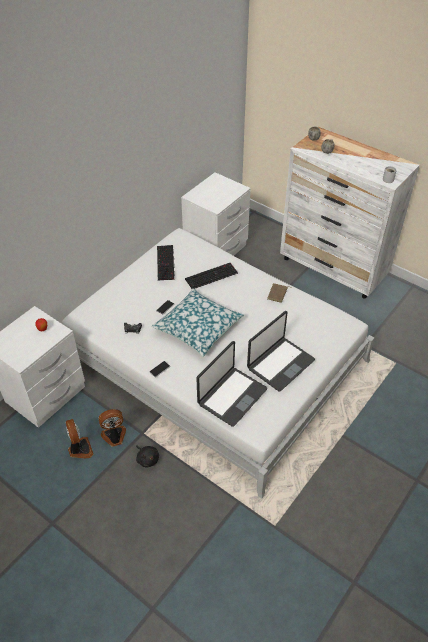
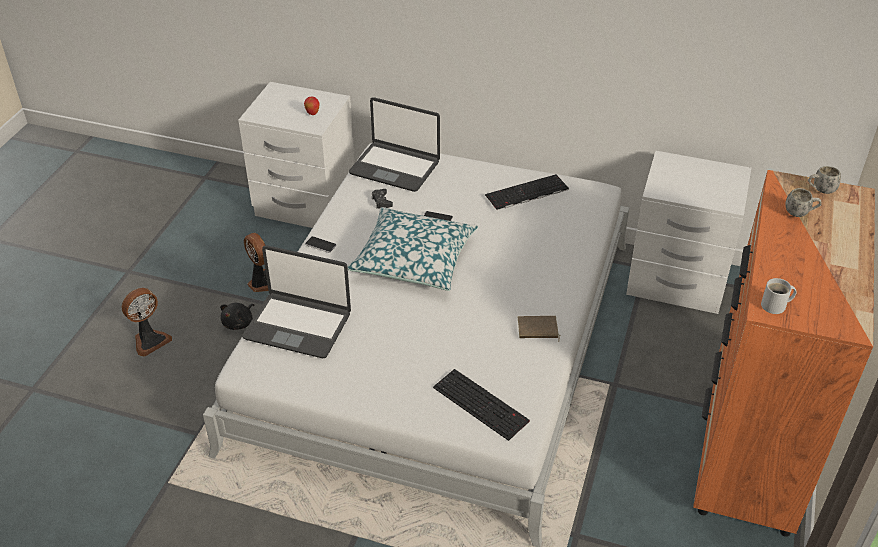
camera: 70 degrees right, 5 degrees down
fan [65,419,94,459] -> fan moved to [122,288,172,357]
keyboard [185,263,238,289] -> keyboard moved to [433,369,530,441]
laptop [247,311,315,392] -> laptop moved to [349,97,440,192]
white dresser [280,127,420,299] -> orange dresser [693,170,875,537]

